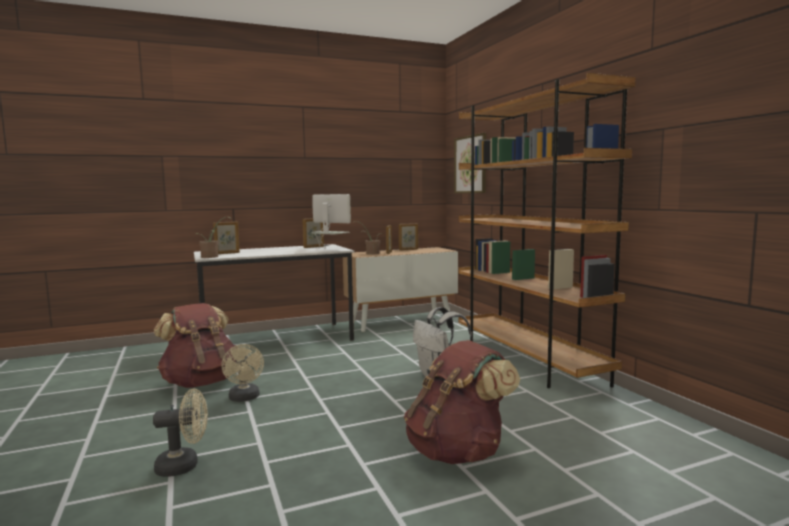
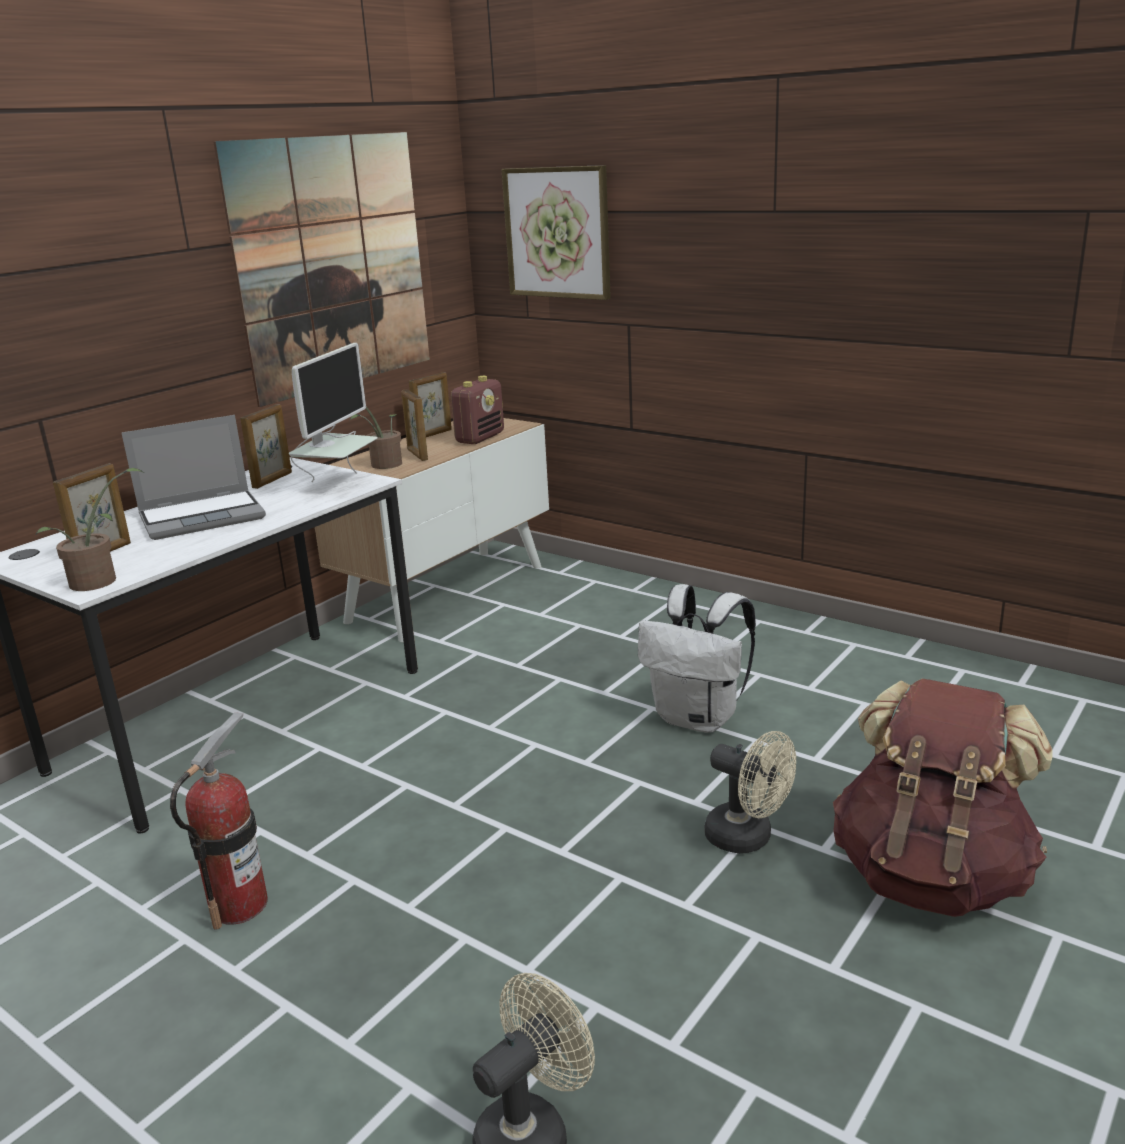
camera: 30 degrees left, 15 degrees up
brown backpack [154,303,237,388] -> fire extinguisher [170,712,268,930]
beige fan [221,344,264,402] -> beige fan moved to [704,731,796,854]
monitor [312,194,351,250] -> monitor turned 105 degrees clockwise [289,343,378,482]
brown bookcase [459,73,636,388] -> none
none -> laptop [121,415,266,540]
none -> picture [213,132,430,407]
none -> radio [451,376,504,444]

